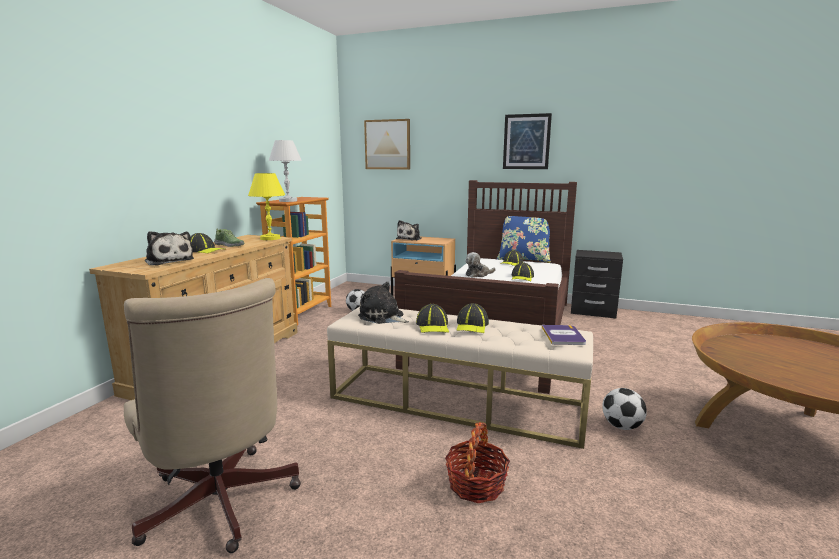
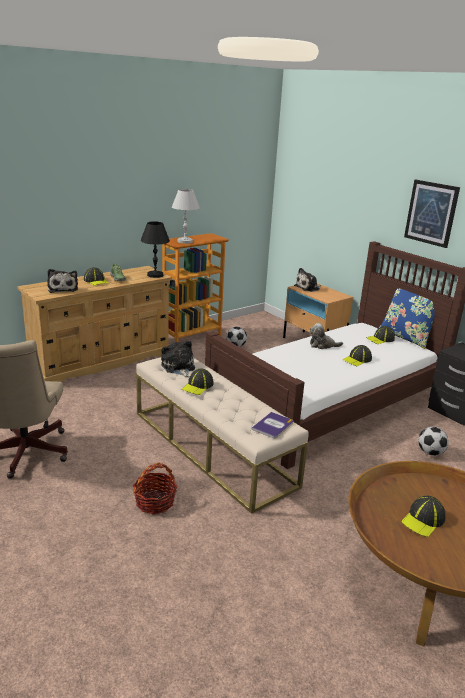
camera: 30 degrees right, 10 degrees up
yellow table lamp [248,173,285,240] -> black table lamp [141,221,170,278]
picture [364,119,410,170] -> none
cap [456,303,489,333] -> cap moved to [401,496,446,537]
football [602,388,647,430] -> football moved to [418,427,449,456]

